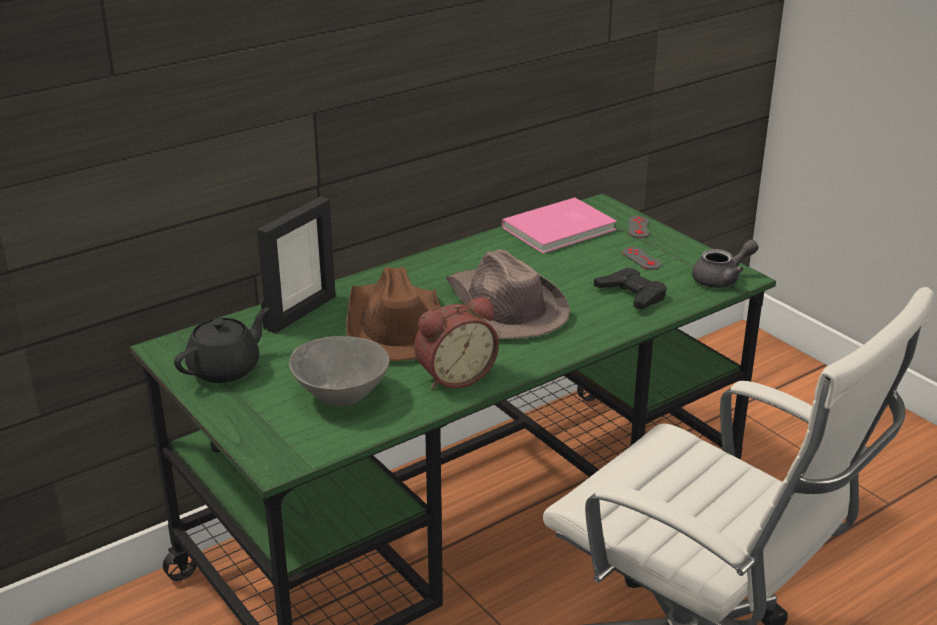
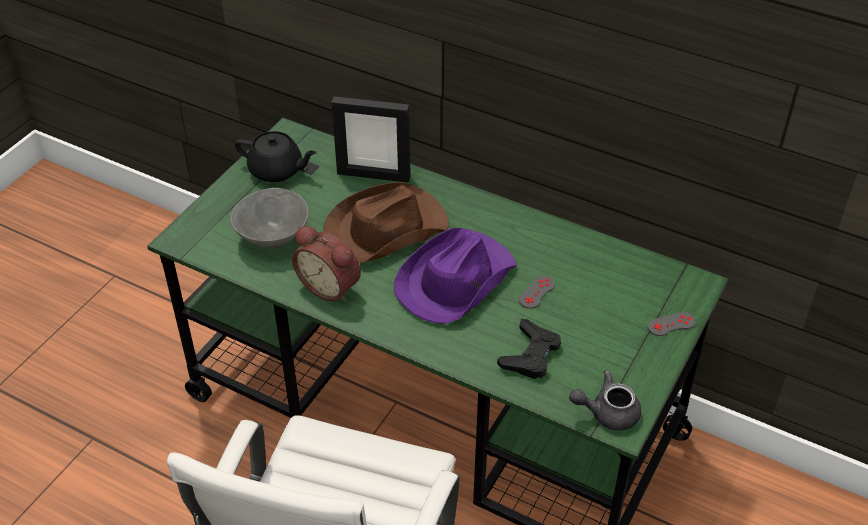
camera: 65 degrees right, 15 degrees up
brown hat [446,249,570,339] -> purple hat [394,228,517,324]
pink book [502,198,617,253] -> none
grey game controller [623,247,662,270] -> grey game controller moved to [519,276,555,309]
grey teapot [692,240,759,288] -> grey teapot turned 135 degrees clockwise [569,370,641,431]

